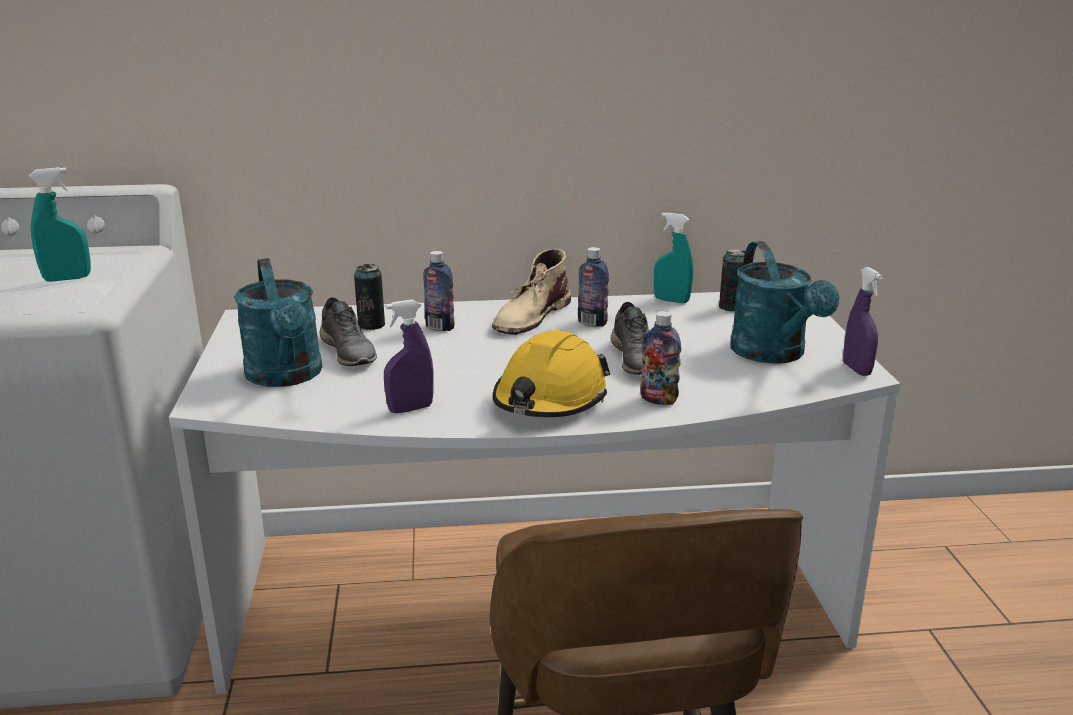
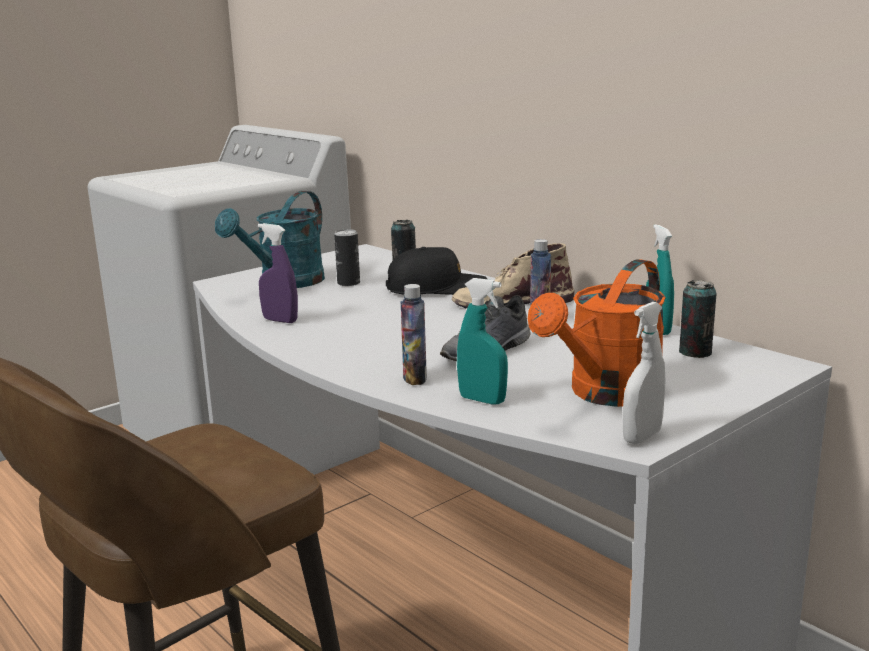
camera: 55 degrees right, 5 degrees down
turquoise spray bottle [29,167,91,282] -> turquoise spray bottle moved to [457,278,508,404]
grey shoe [320,297,377,366] -> can [334,229,360,286]
bottle [423,251,454,331] -> black cap [386,247,487,295]
yellow hard hat [493,330,610,417] -> none
turquoise watering can [730,241,839,364] -> orange watering can [528,259,666,407]
purple spray bottle [843,267,883,376] -> white spray bottle [623,302,666,444]

